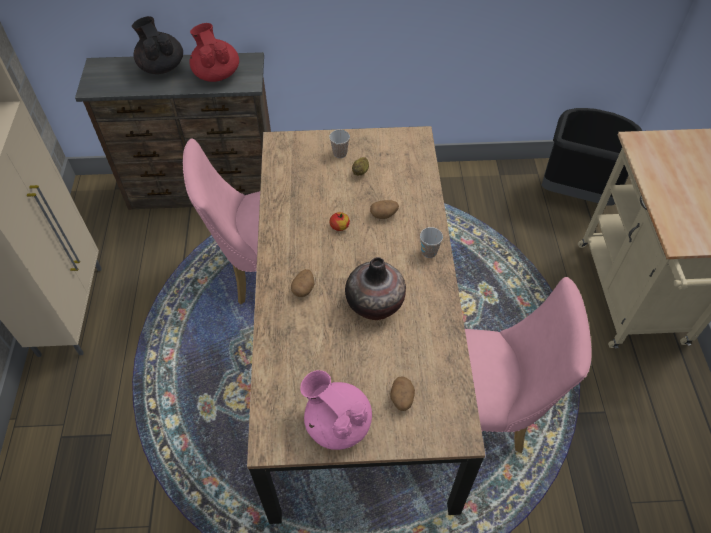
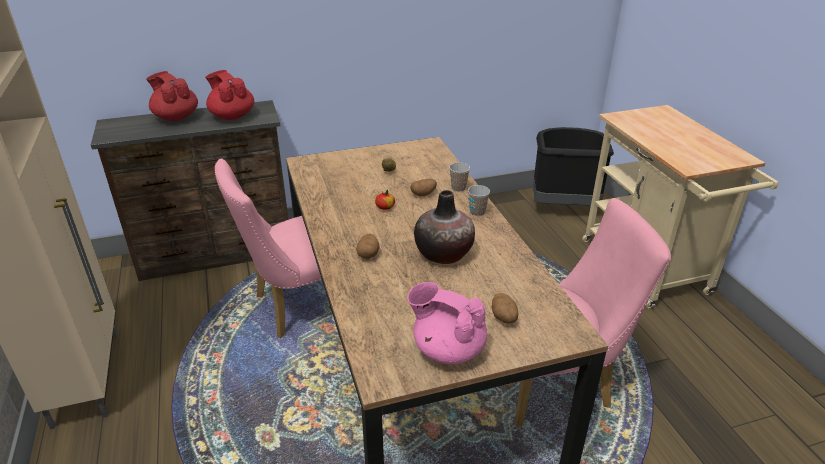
camera: 15 degrees left, 20 degrees down
black teapot [132,16,183,74] -> red teapot [146,71,198,121]
cup [329,129,350,158] -> cup moved to [449,163,470,192]

